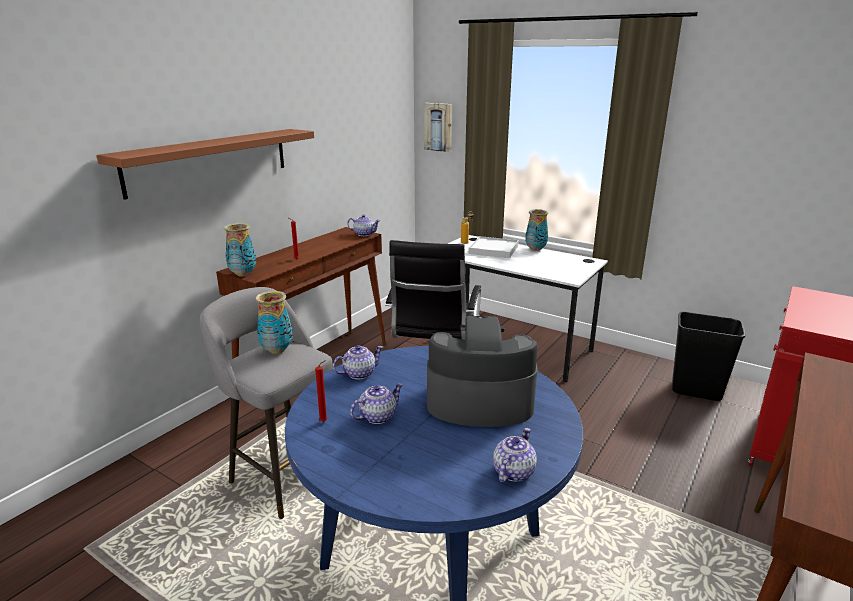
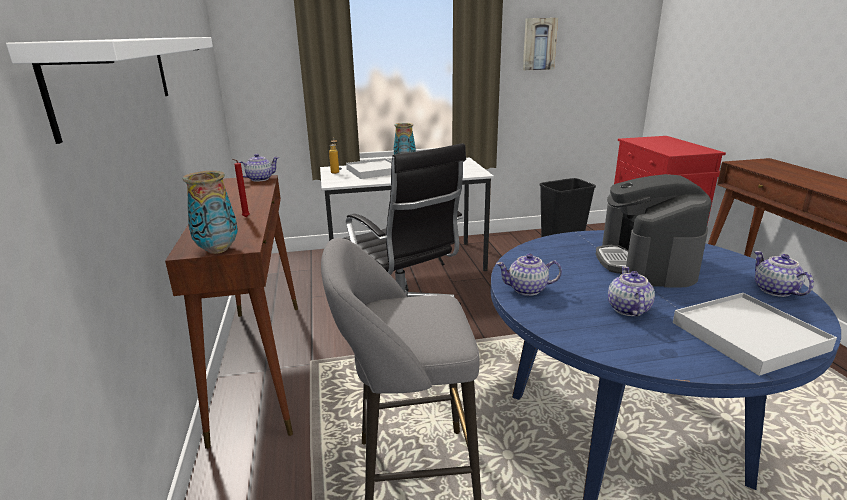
camera: 45 degrees left, 0 degrees up
brown shelf [96,129,314,200] -> white shelf [6,37,213,144]
vase [256,291,293,354] -> none
red candle [315,360,328,422] -> none
teapot [333,345,383,379] -> teapot turned 105 degrees counterclockwise [496,253,562,296]
picture [424,103,452,152] -> picture moved to [523,18,558,70]
coffee machine [427,315,538,427] -> coffee machine turned 45 degrees counterclockwise [596,174,712,288]
none -> white tray [673,293,837,376]

